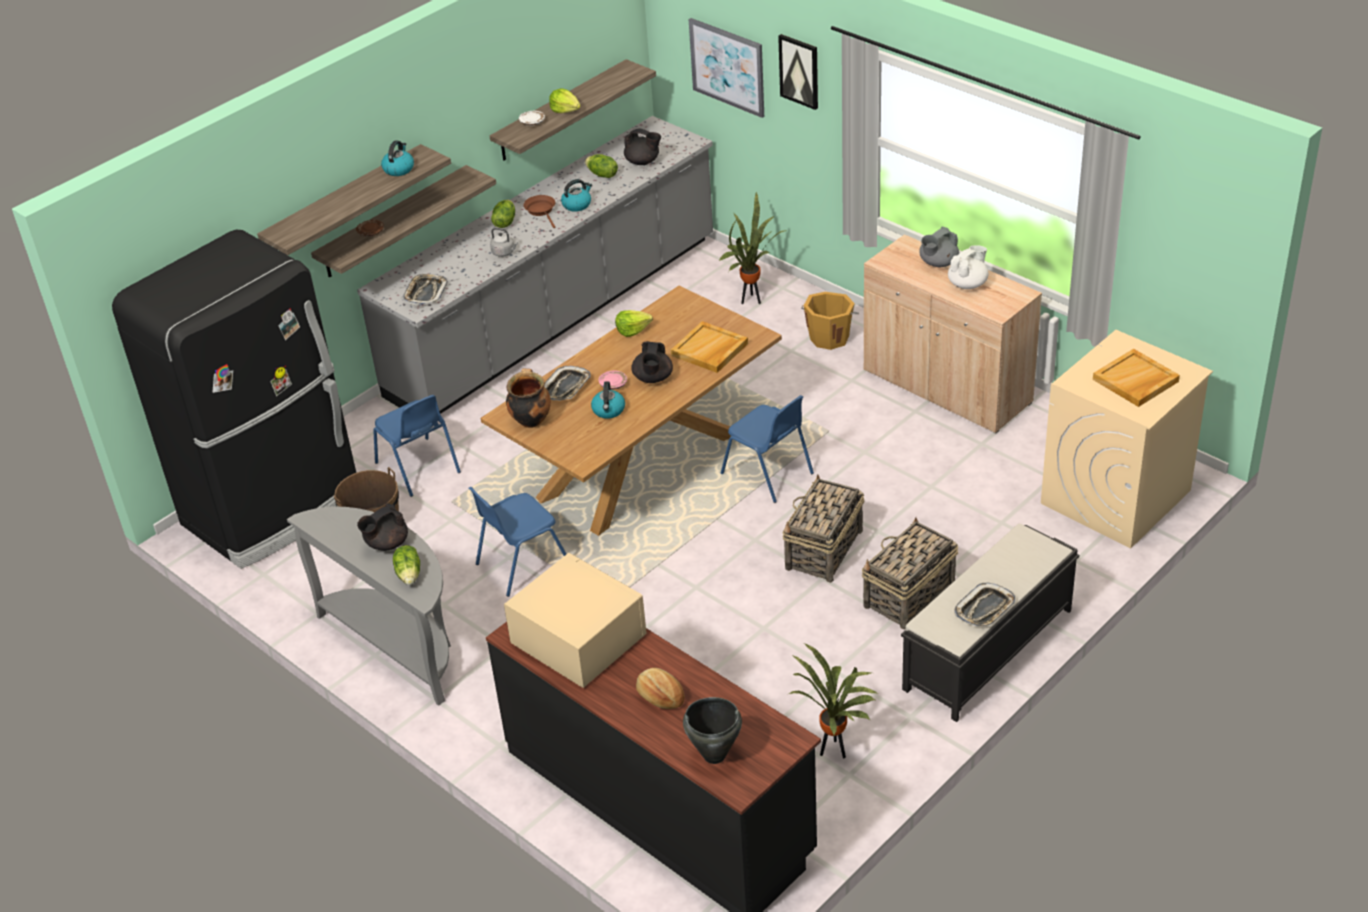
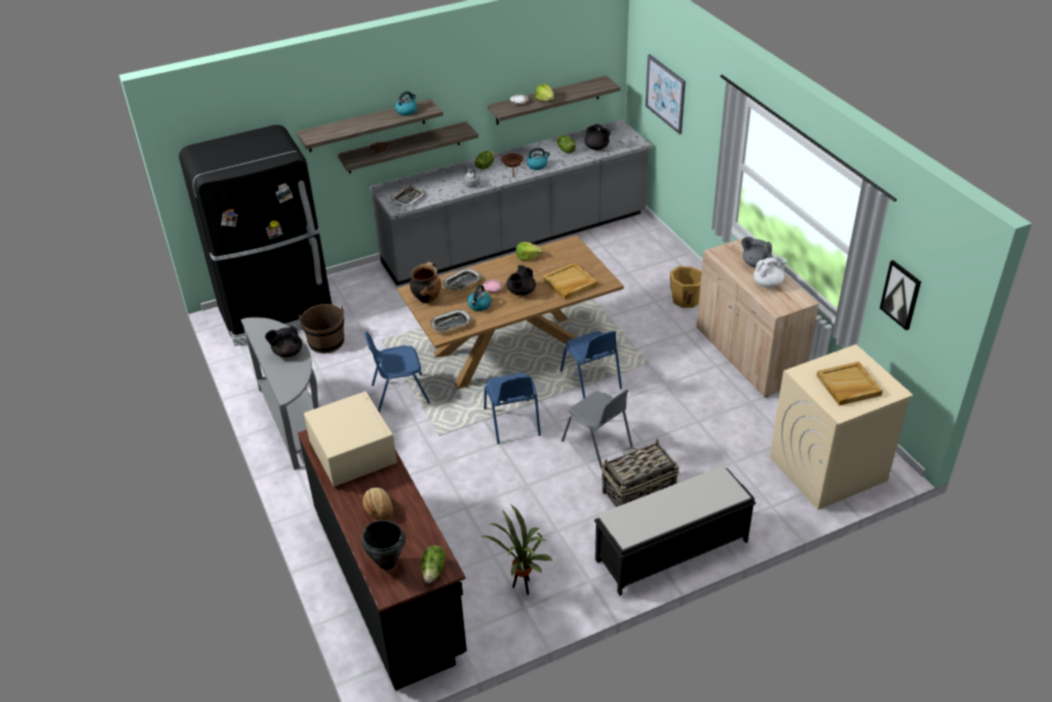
camera: 20 degrees right, 0 degrees up
blue chair [373,395,461,497] -> blue chair moved to [484,373,541,444]
lettuce [393,545,420,585] -> lettuce moved to [421,545,446,583]
potted plant [718,192,784,304] -> none
picture [778,34,818,110] -> picture moved to [880,260,921,330]
basket [782,474,865,583] -> grey chair [561,389,633,468]
grey teapot [919,227,959,267] -> grey teapot turned 45 degrees clockwise [741,237,772,268]
tray [954,583,1015,626] -> tray moved to [430,309,472,333]

